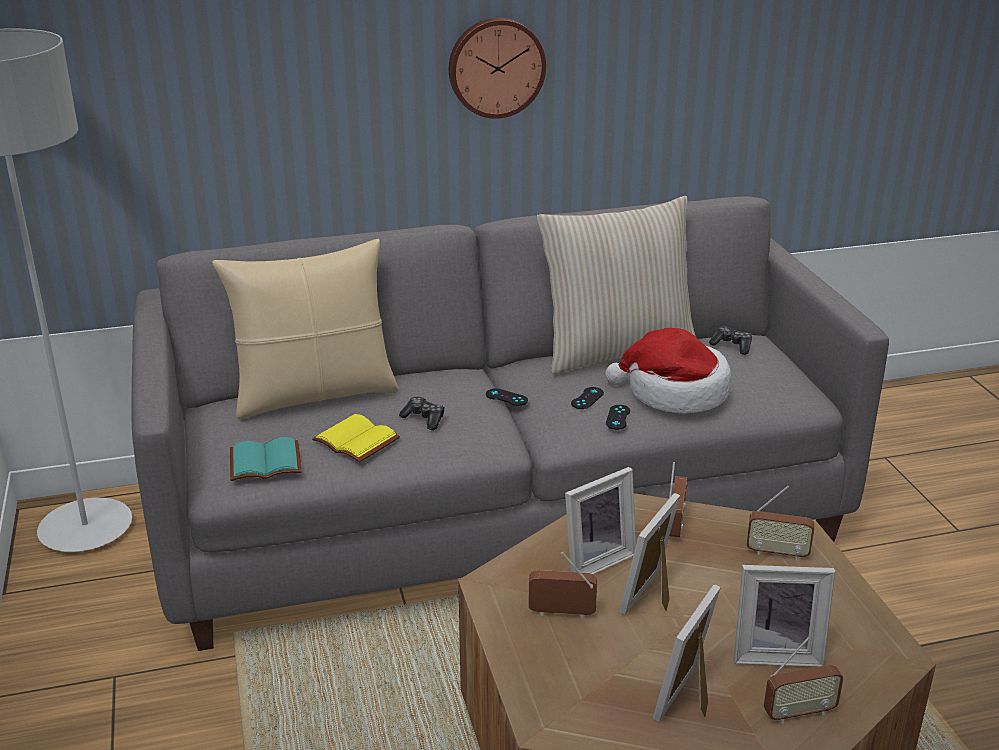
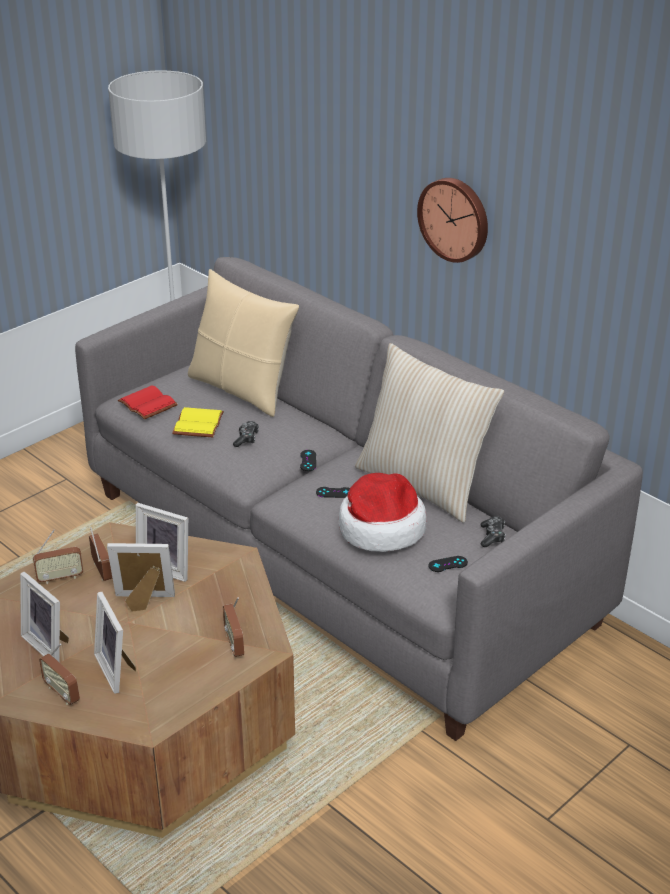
camera: 60 degrees right, 5 degrees up
turquoise book [230,437,301,481] -> red book [118,385,178,420]
black game controller [606,405,630,430] -> black game controller moved to [429,556,468,572]
picture frame [653,585,721,722] -> picture frame turned 135 degrees counterclockwise [20,572,69,662]
radio [669,462,687,537] -> radio moved to [33,529,84,584]

